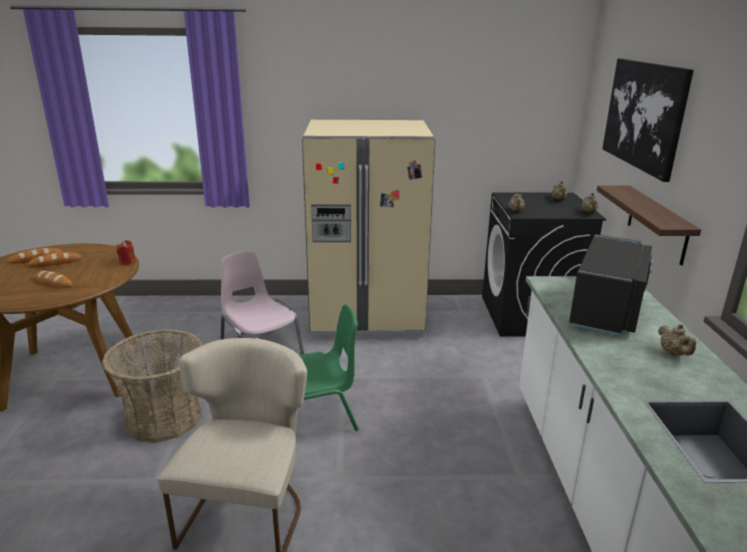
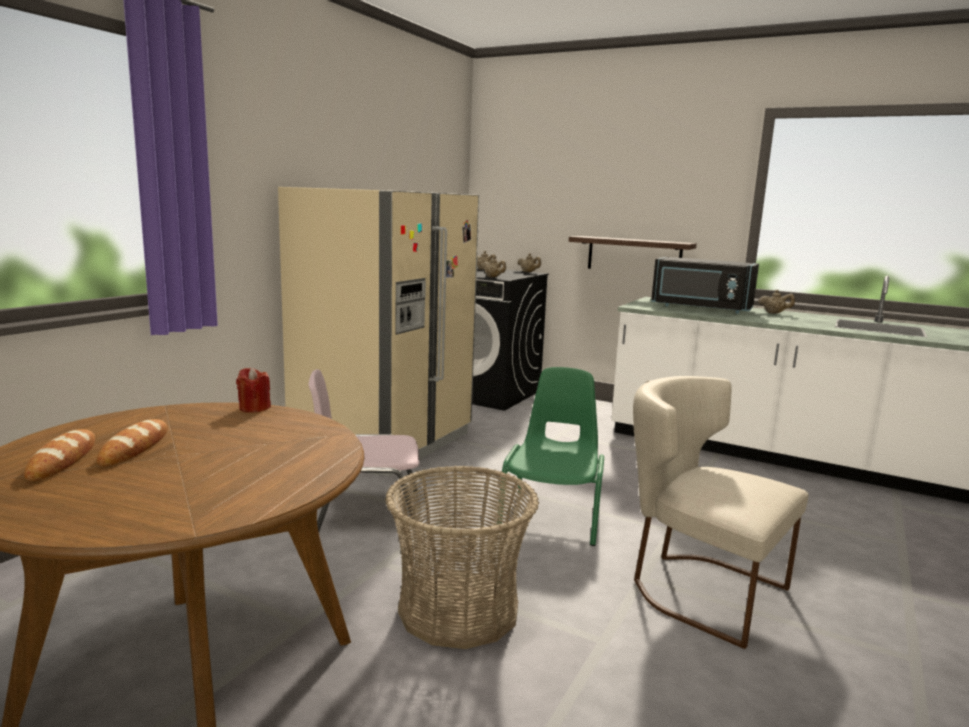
camera: 60 degrees left, 10 degrees down
bread [34,271,72,288] -> none
black microwave [569,234,653,335] -> black microwave turned 150 degrees clockwise [651,257,759,314]
picture [602,58,694,182] -> none

